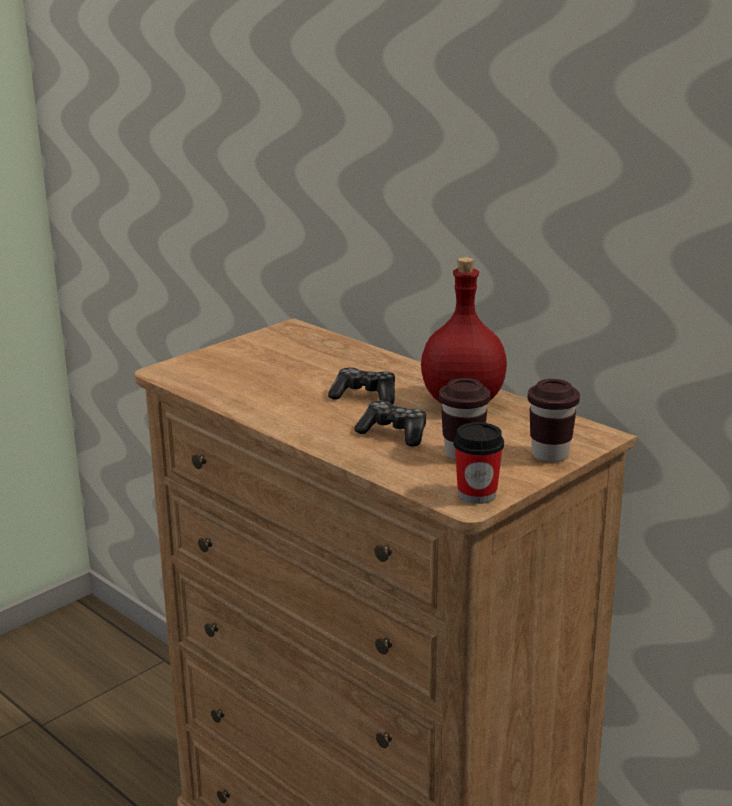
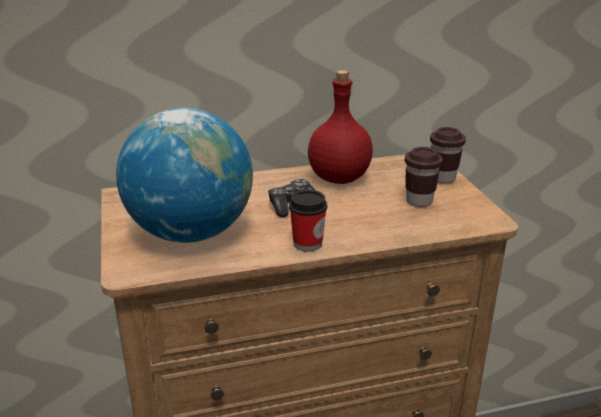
camera: 60 degrees left, 5 degrees up
game controller [354,401,426,447] -> none
cup [454,422,504,504] -> cup moved to [289,190,327,252]
none -> globe [116,108,253,243]

